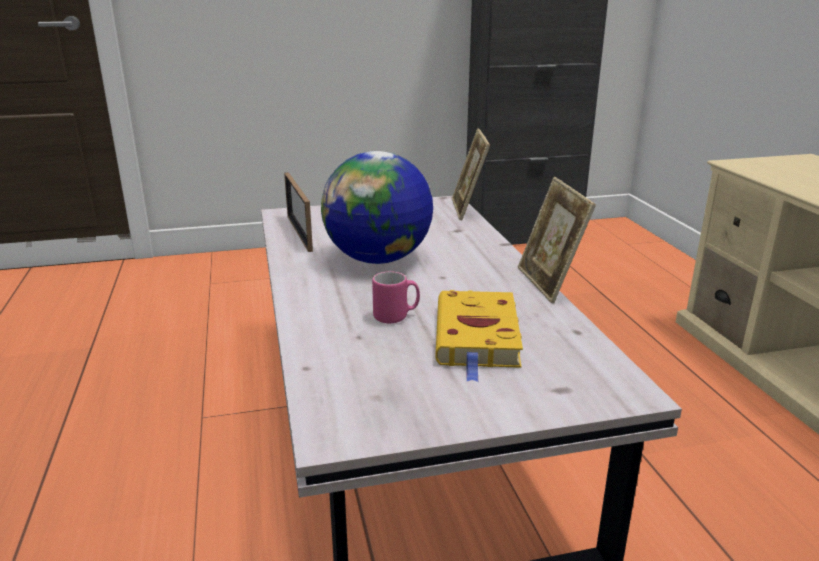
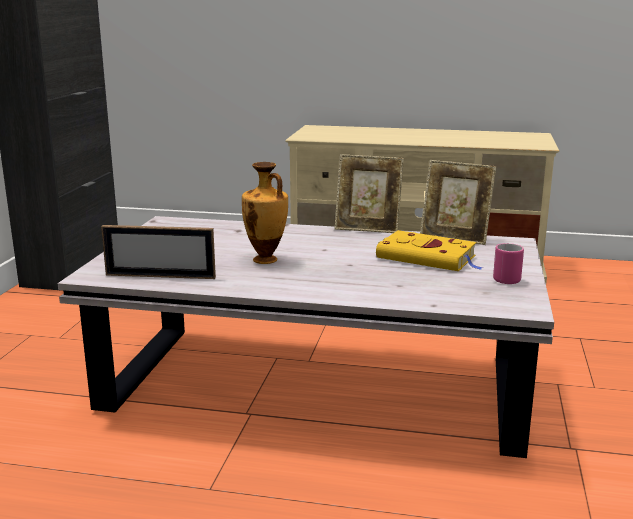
camera: 65 degrees left, 5 degrees down
globe [321,151,433,264] -> vase [242,162,288,264]
pink mug [372,271,420,323] -> pink mug moved to [493,243,524,284]
picture frame [452,128,490,220] -> picture frame moved to [420,160,496,245]

